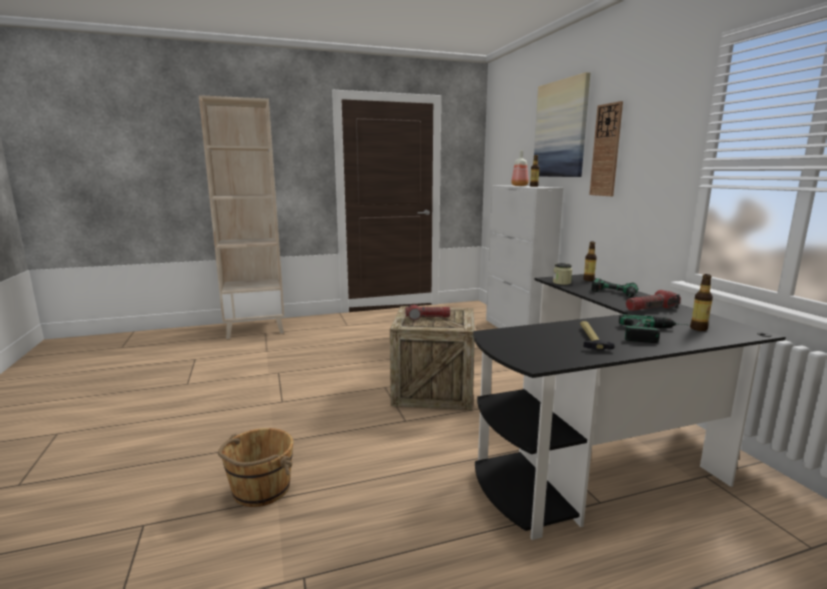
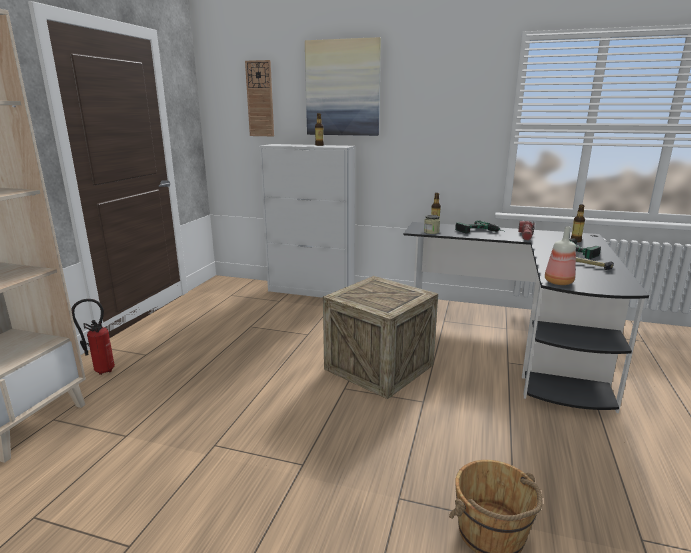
camera: 55 degrees left, 5 degrees up
flashlight [405,304,450,320] -> none
bottle [511,150,528,186] -> bottle moved to [545,226,576,285]
wall clock [589,101,623,196] -> wall clock moved to [245,60,274,136]
none -> fire extinguisher [71,299,115,375]

